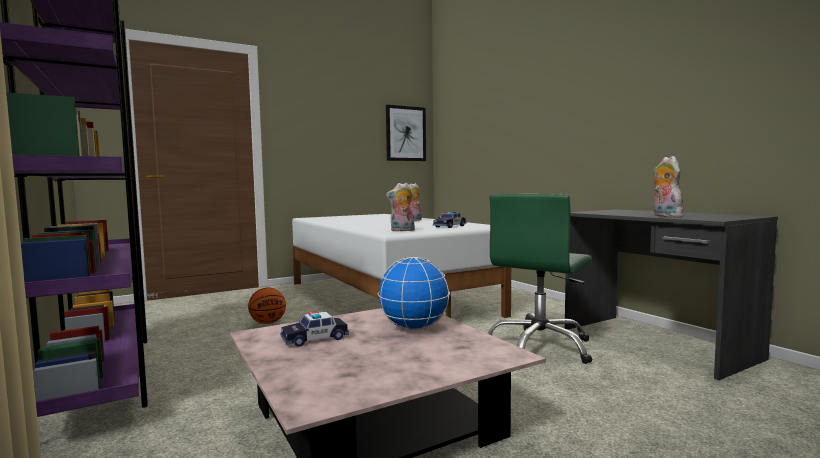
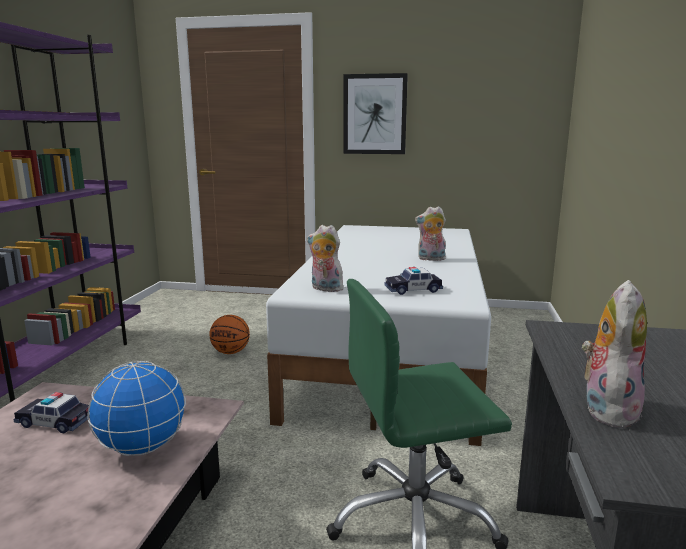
camera: 40 degrees right, 10 degrees up
picture [386,105,426,161] -> picture moved to [344,73,408,154]

